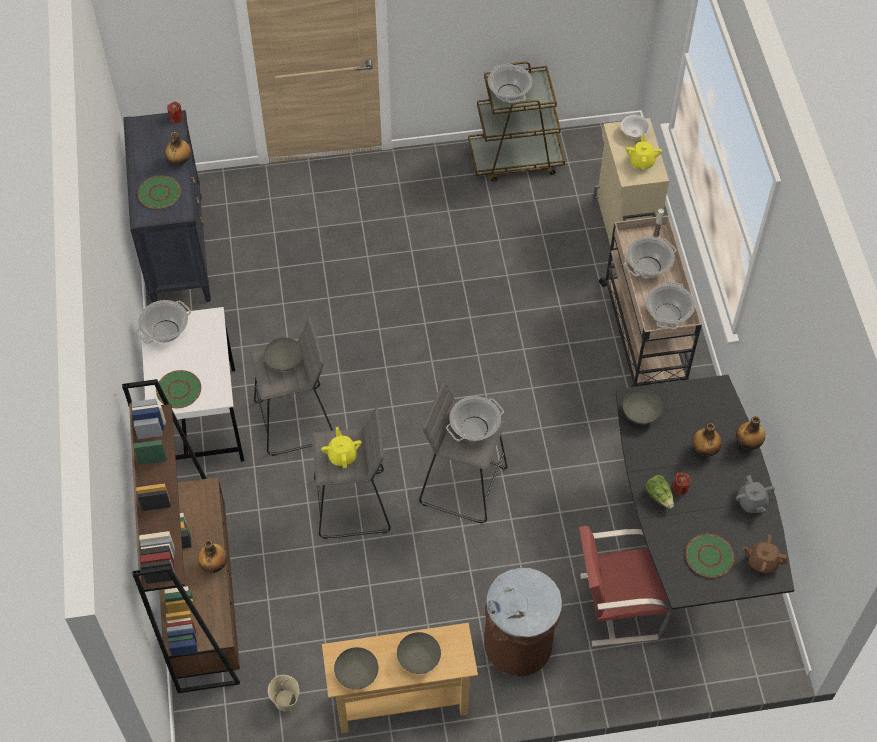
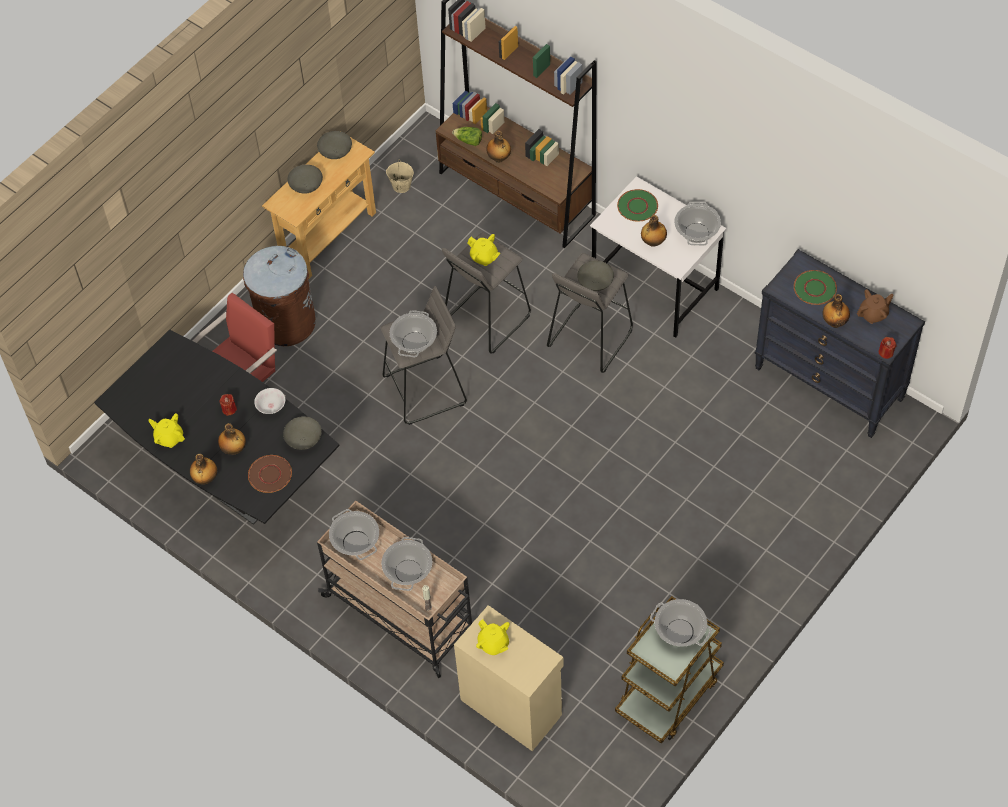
camera: 140 degrees right, 0 degrees up
white bowl [621,115,650,138] -> white bowl moved to [254,388,285,414]
lettuce [646,475,674,509] -> lettuce moved to [452,127,482,146]
green plate [686,534,734,577] -> none
grey teapot [736,475,775,513] -> yellow teapot [148,413,185,448]
brown teapot [744,534,788,573] -> brown teapot moved to [857,289,894,324]
none -> brown plate [248,455,292,493]
none -> bottle [641,215,667,246]

